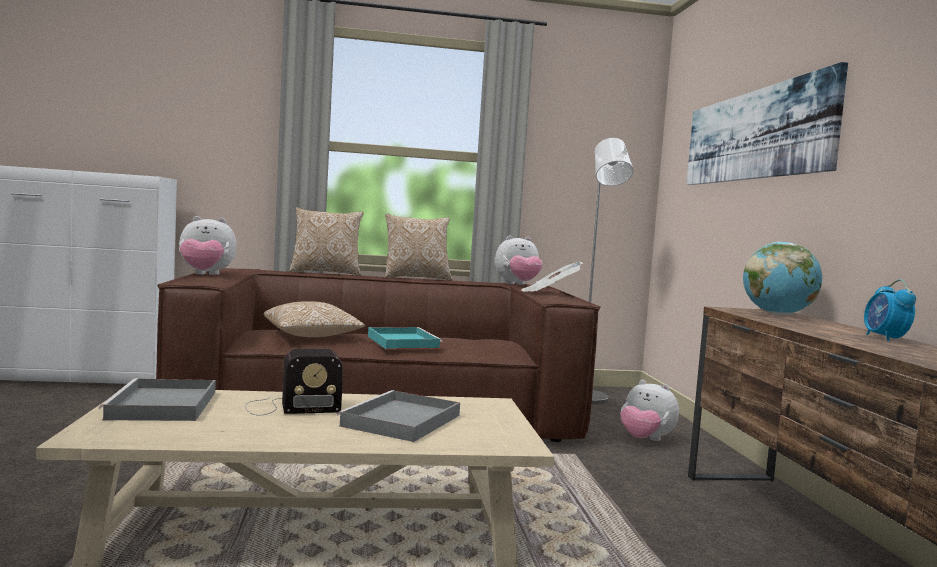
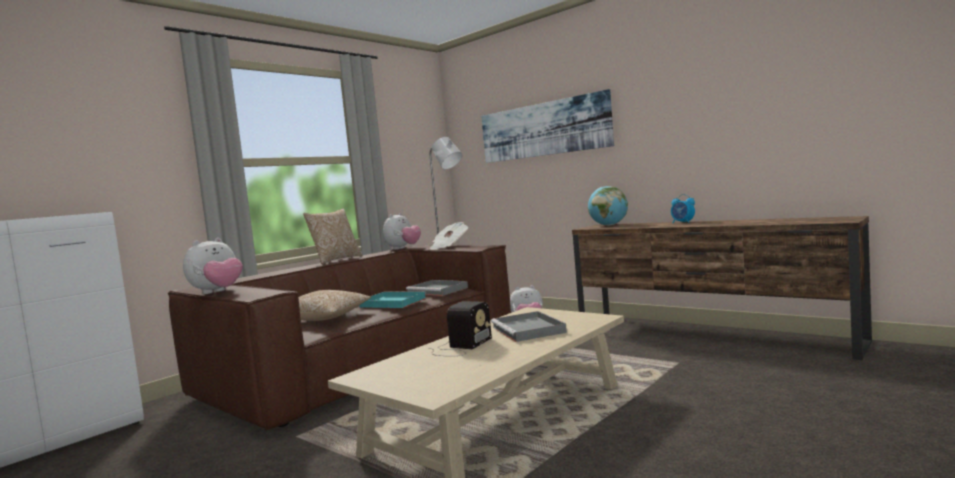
camera: 40 degrees left, 0 degrees up
grey tray [99,378,216,421] -> grey tray moved to [406,280,468,296]
pillow [289,207,364,276] -> none

